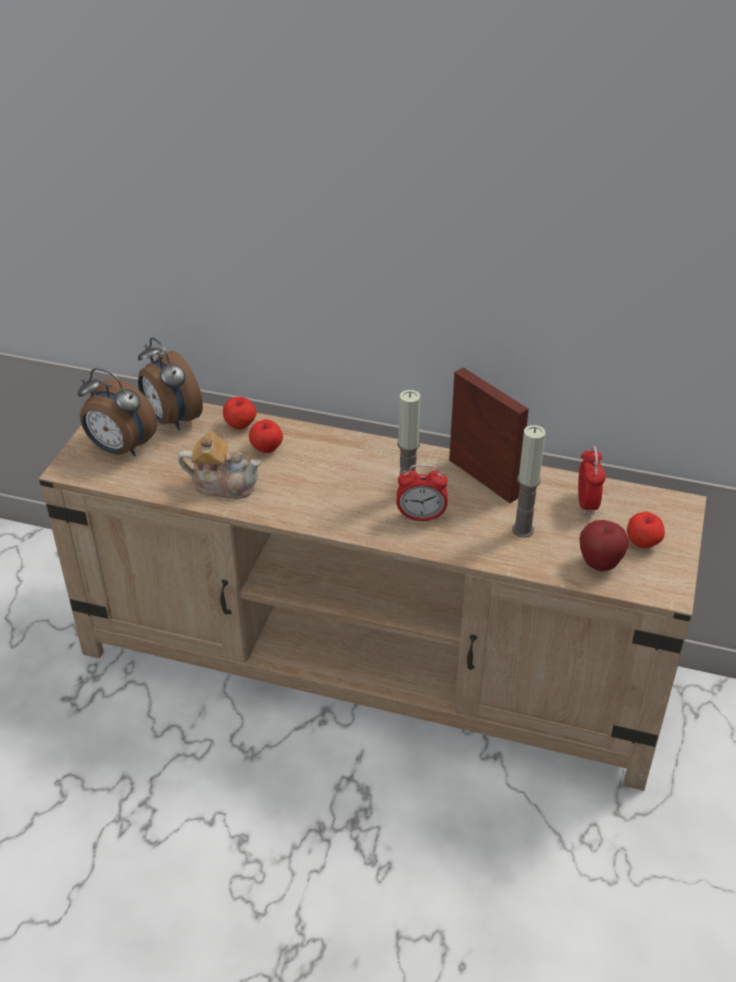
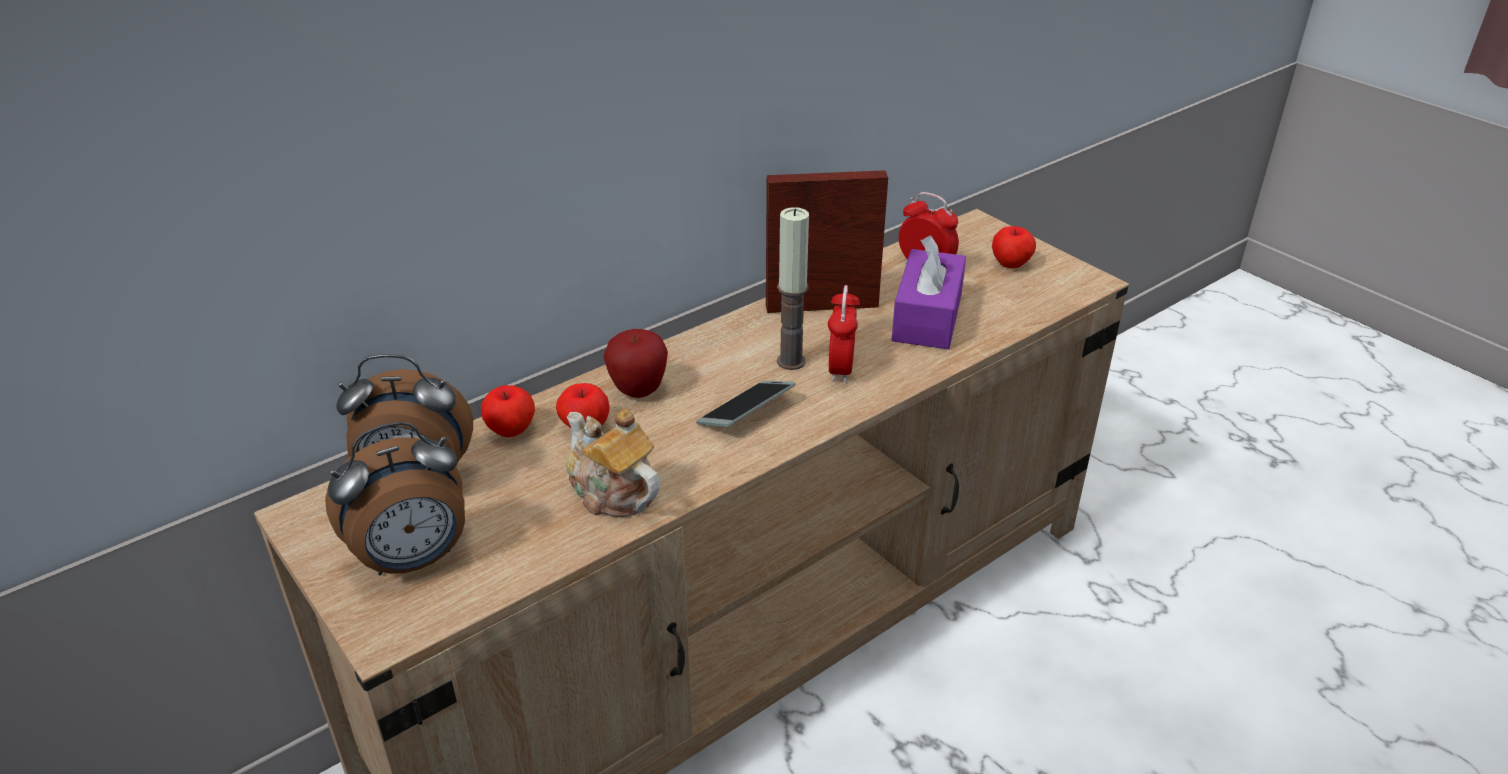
camera: 55 degrees left, 5 degrees down
teapot [178,431,261,499] -> teapot turned 90 degrees counterclockwise [566,408,660,517]
alarm clock [396,464,448,521] -> alarm clock turned 150 degrees clockwise [828,285,860,382]
candle [512,425,546,538] -> purple tissue box [892,235,966,349]
apple [579,520,629,571] -> apple moved to [603,329,668,398]
none -> phone [696,381,796,427]

